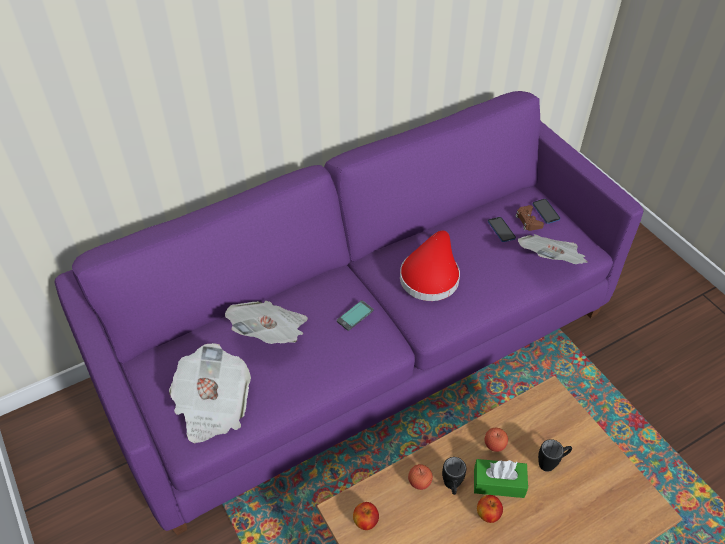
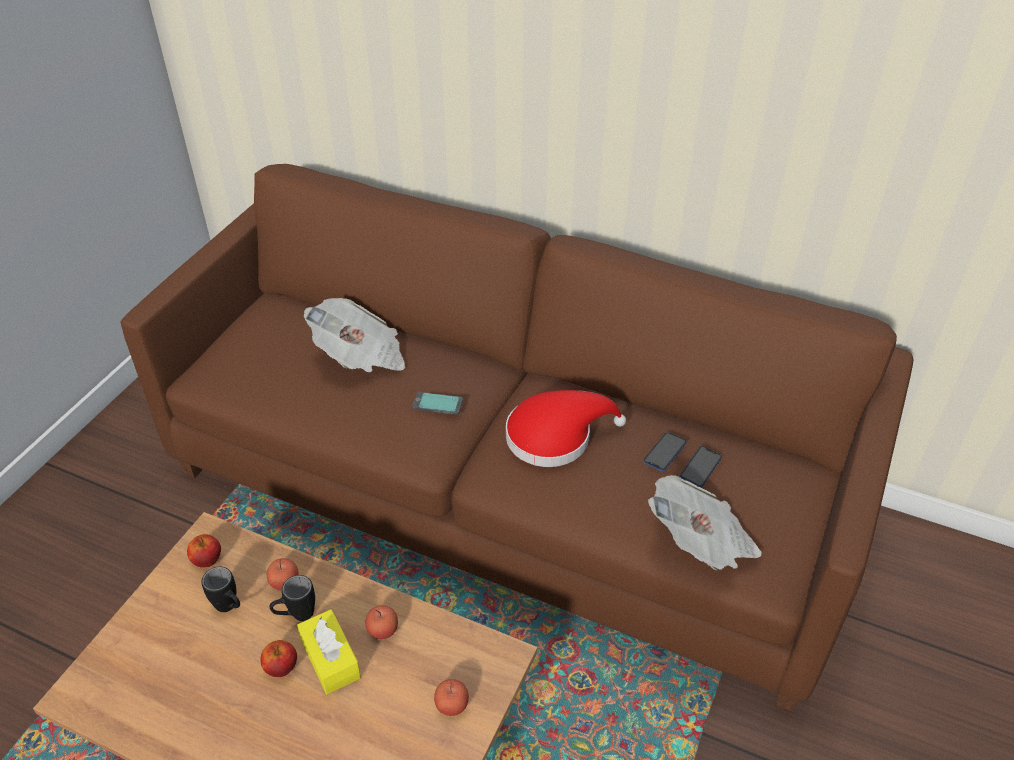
camera: 55 degrees right, 5 degrees down
purple sofa [54,91,644,535] -> brown sofa [121,164,913,713]
newspaper [169,343,251,443] -> none
green tissue box [474,459,528,498] -> yellow tissue box [297,609,361,694]
brown game controller [515,205,544,231] -> none
phone [533,199,560,224] -> phone moved to [643,432,687,471]
black mug [538,439,572,472] -> black mug moved to [201,567,240,612]
none -> apple [434,679,469,716]

